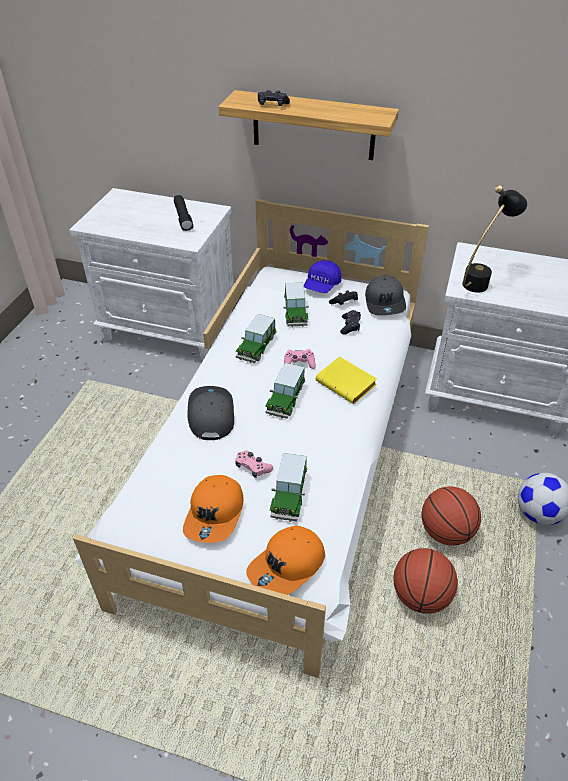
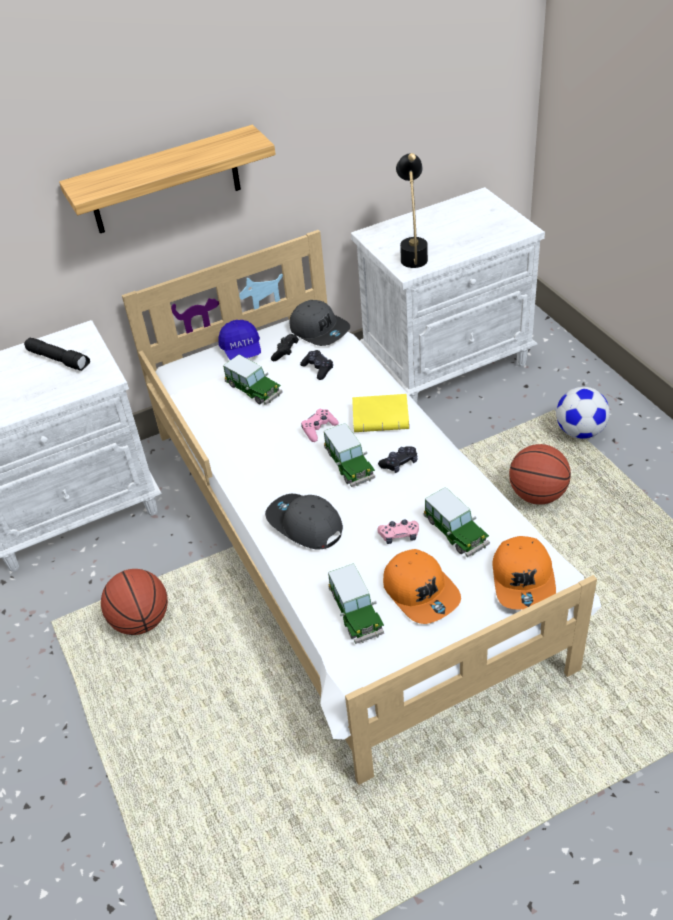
camera: 40 degrees left, 0 degrees up
toy car [236,314,276,363] -> toy car moved to [328,563,384,644]
black game controller [258,90,290,106] -> black game controller moved to [378,446,418,473]
basketball [393,548,458,614] -> basketball moved to [101,569,168,635]

